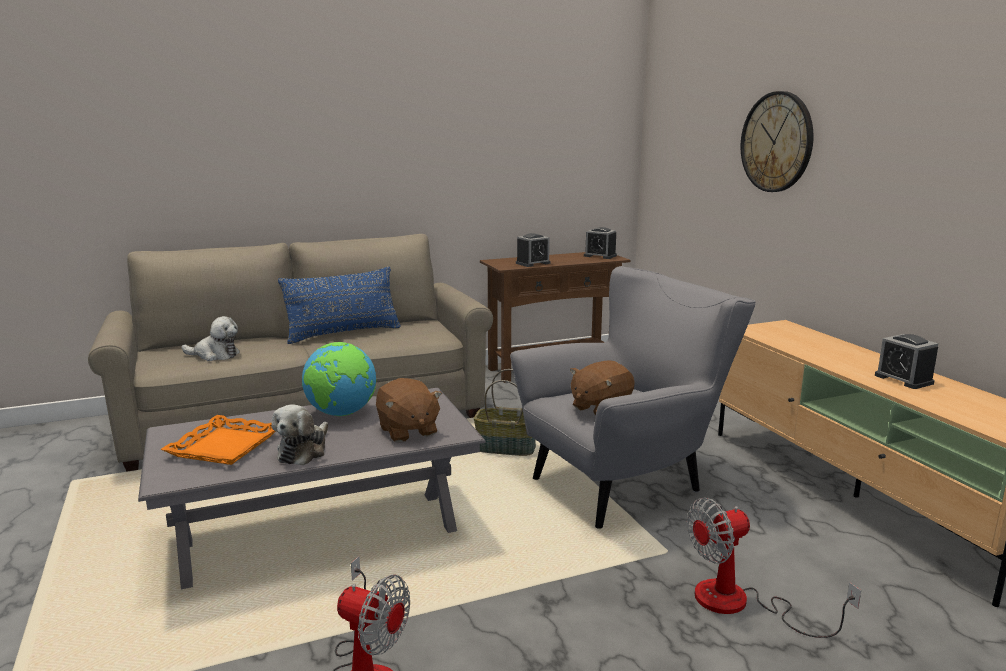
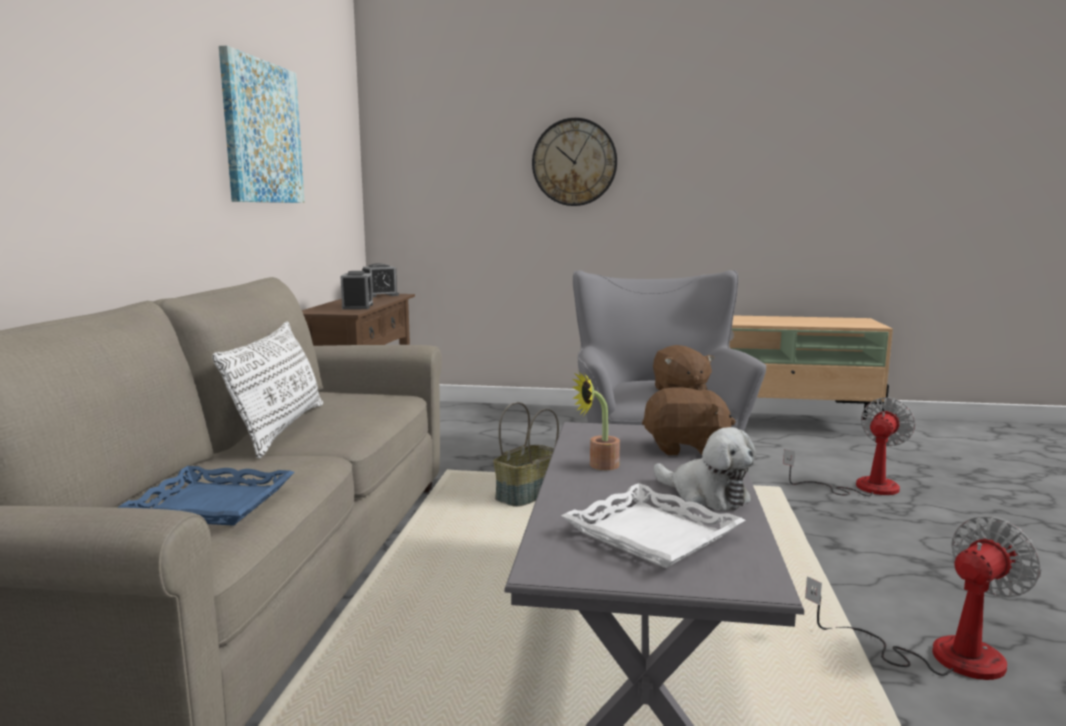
camera: 60 degrees left, 5 degrees down
orange tray [161,415,276,465] -> white tray [561,483,746,568]
plush toy [181,316,240,361] -> blue tray [117,466,295,526]
blue pillow [278,267,401,344] -> white pillow [212,321,323,458]
globe [302,342,377,416] -> potted plant [572,371,620,470]
fan [687,498,861,638] -> fan turned 150 degrees counterclockwise [783,397,916,496]
alarm clock [875,334,938,389] -> none
none -> picture [219,46,305,203]

